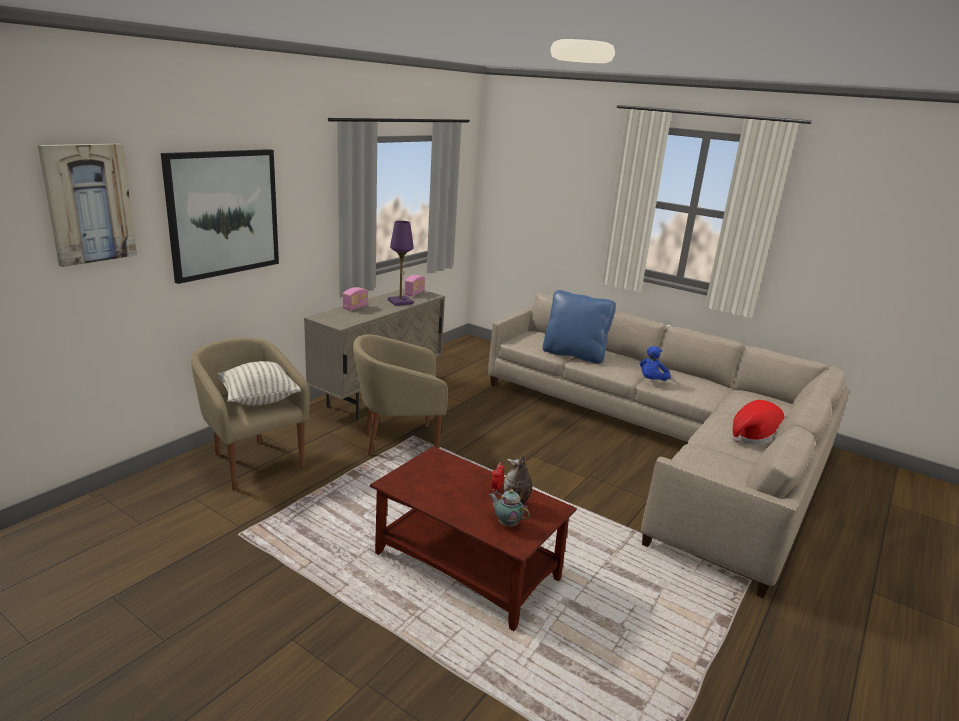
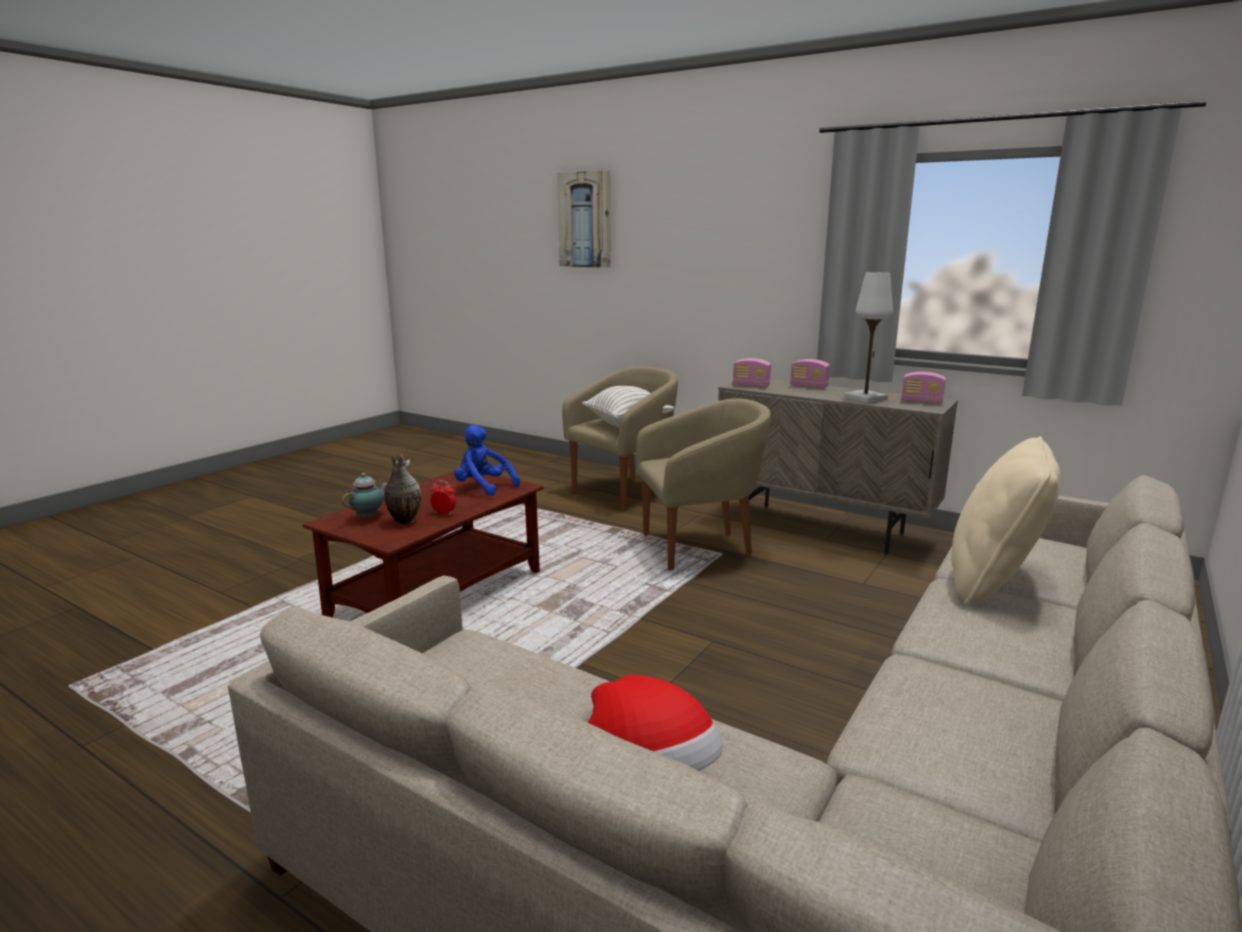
camera: 90 degrees right, 5 degrees down
picture [161,149,279,284] -> none
beige armchair [353,334,448,456] -> beige armchair turned 90 degrees clockwise [636,398,771,570]
purple table lamp [388,221,414,306] -> white table lamp [844,272,893,403]
blue pillow [543,290,616,364] -> beige pillow [951,436,1060,605]
blue plush toy [640,346,671,381] -> blue plush toy moved to [454,425,520,496]
none -> radio [733,358,771,387]

